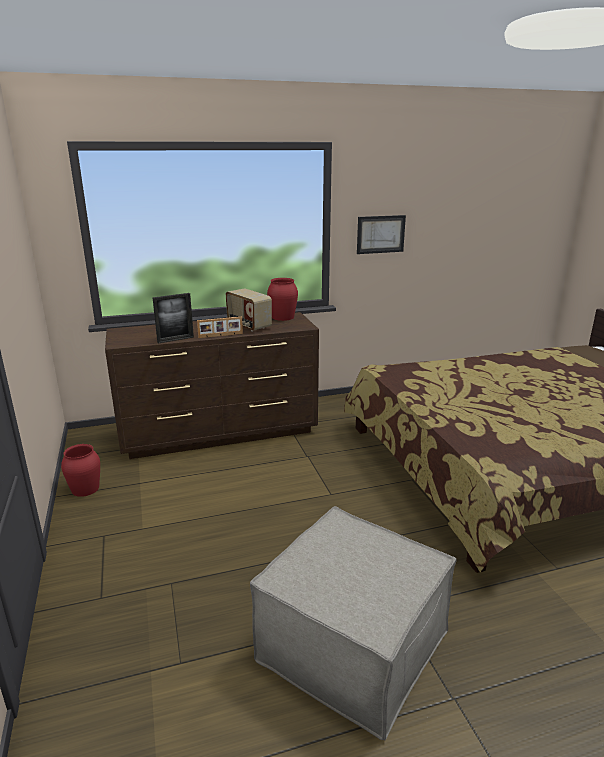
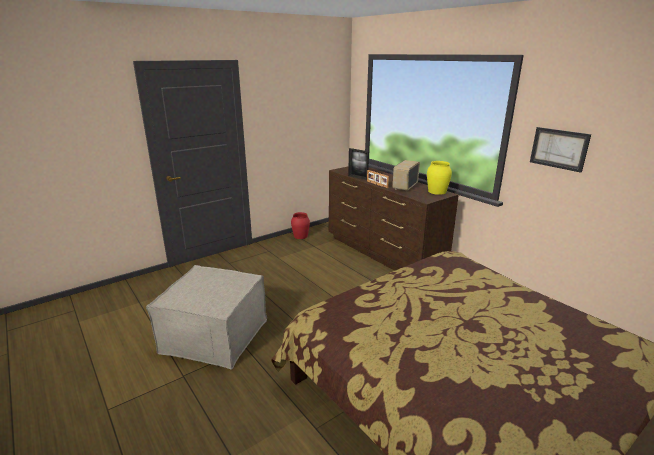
camera: 70 degrees right, 0 degrees up
red vase [267,278,298,321] -> yellow vase [427,161,452,195]

